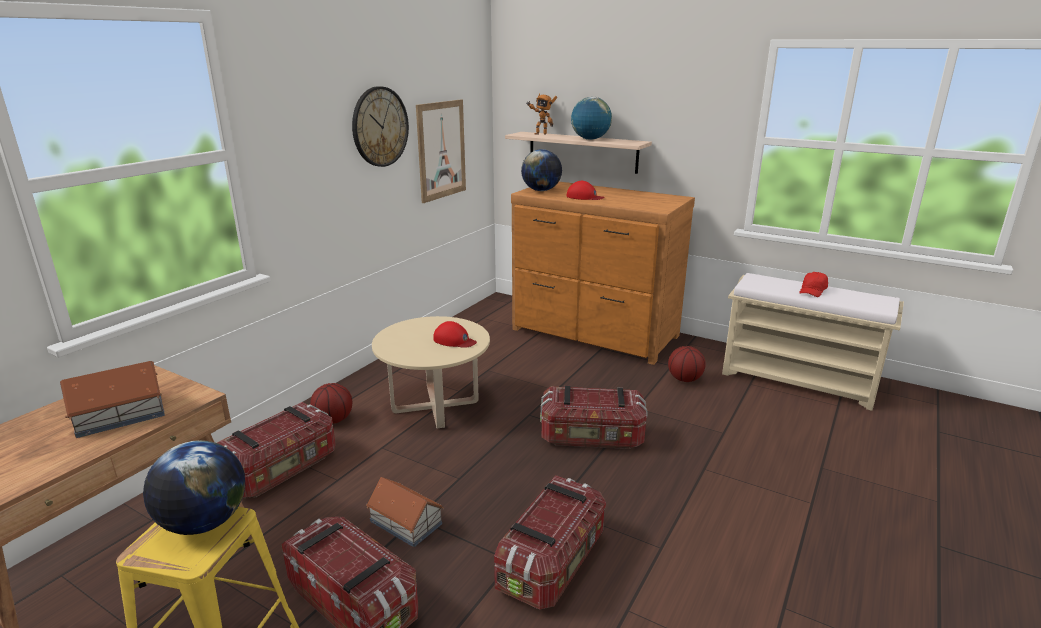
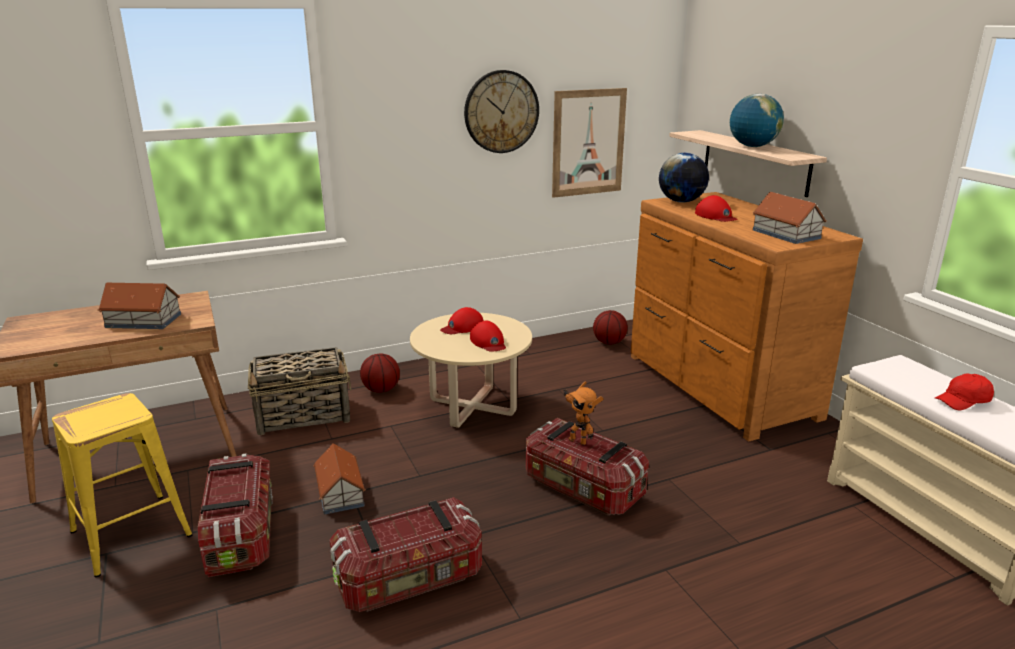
camera: 35 degrees right, 0 degrees up
globe [143,440,245,535] -> none
storage box [217,402,336,498] -> basket [248,347,351,435]
toy robot [527,93,557,135] -> toy robot moved to [563,381,604,445]
basketball [668,346,706,382] -> basketball moved to [593,310,628,345]
none -> red cap [440,307,483,334]
none -> toy house [753,192,827,244]

